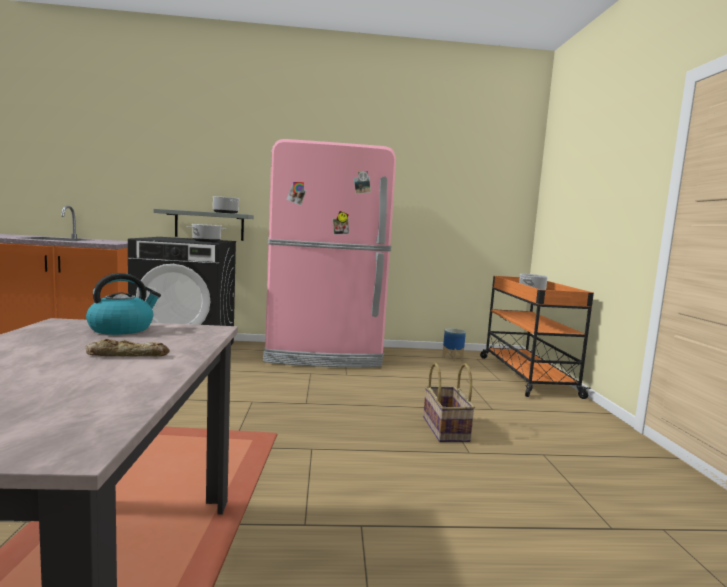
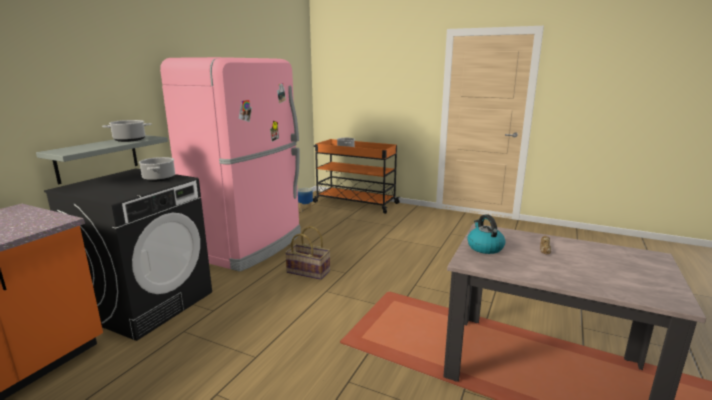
camera: 60 degrees left, 10 degrees up
basket [423,363,475,442] -> basket moved to [285,226,330,280]

